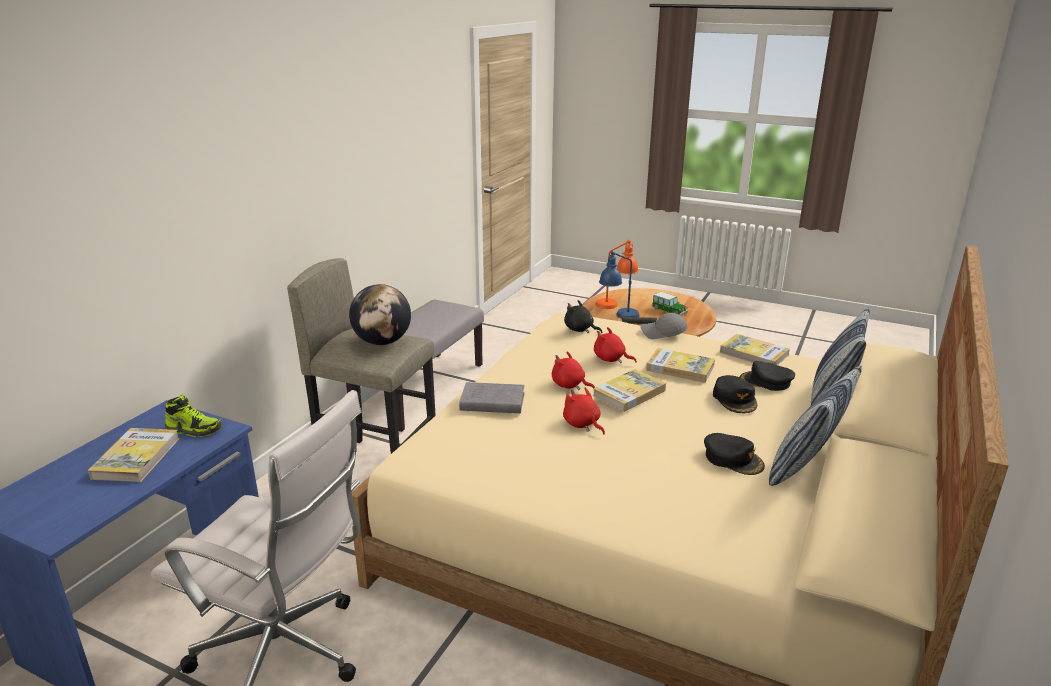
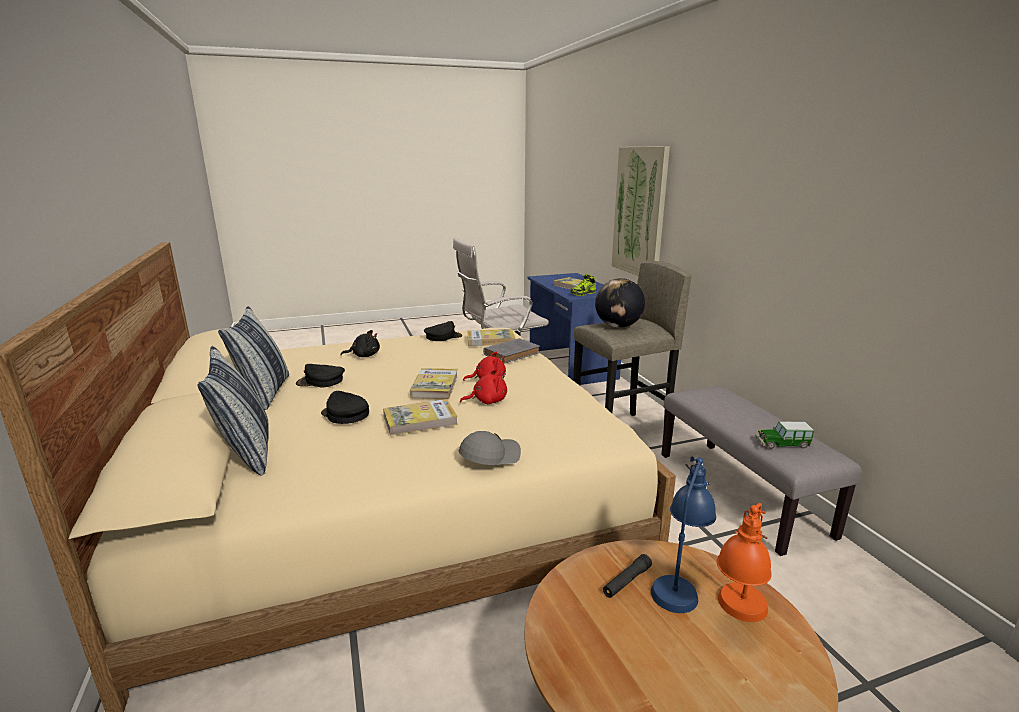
camera: 135 degrees right, 5 degrees down
red plush toy [563,387,605,435] -> none
black plush toy [564,300,602,333] -> black plush toy moved to [341,330,380,357]
toy car [652,292,688,316] -> toy car moved to [755,421,814,449]
book [719,334,790,365] -> book moved to [467,329,516,346]
black cap [739,361,795,391] -> black cap moved to [424,321,462,341]
none -> picture [611,146,670,276]

